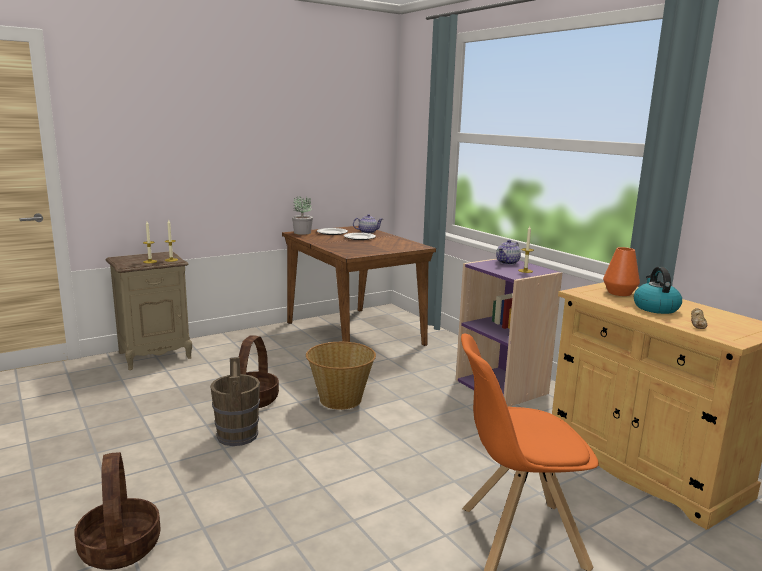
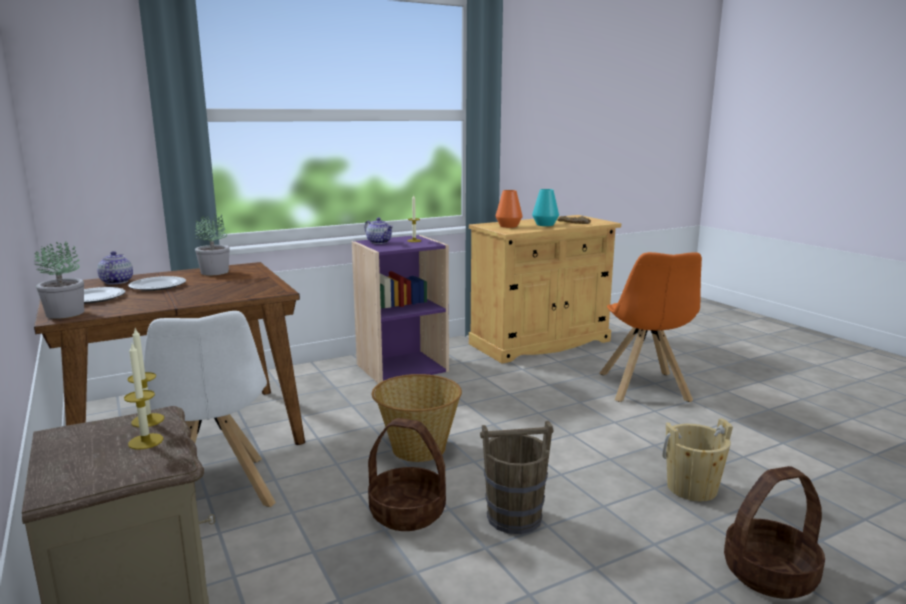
camera: 85 degrees left, 0 degrees up
kettle [634,267,682,314] -> turquoise vase [532,189,559,226]
none -> white chair [143,311,276,507]
none -> potted plant [195,214,230,275]
none -> beige bucket [662,418,733,501]

